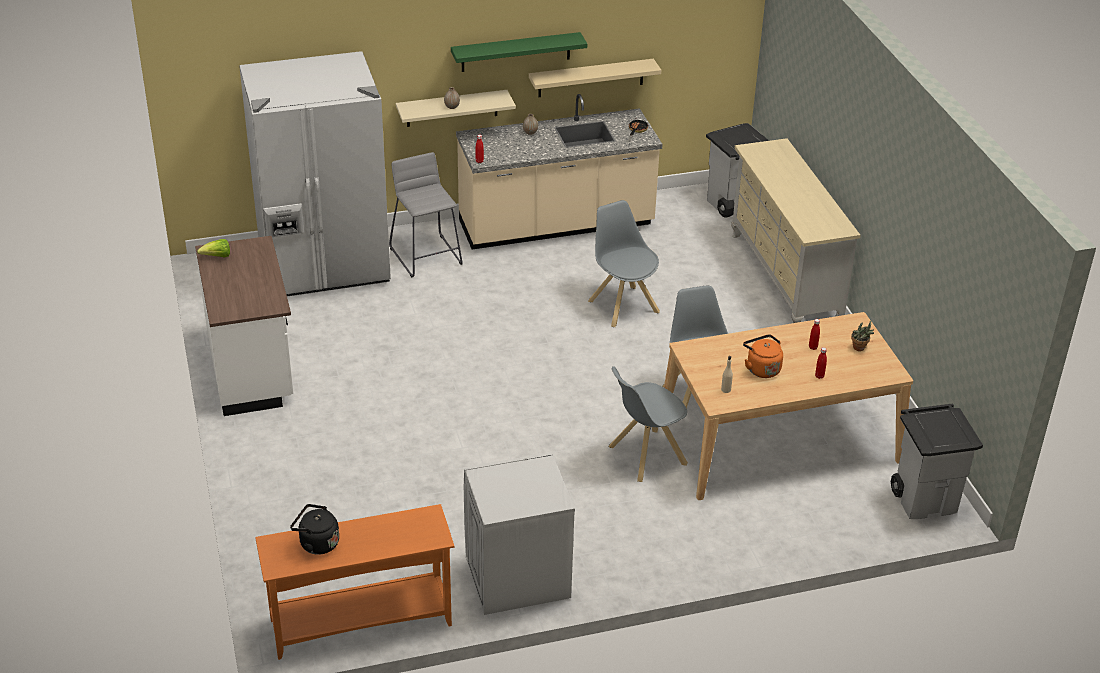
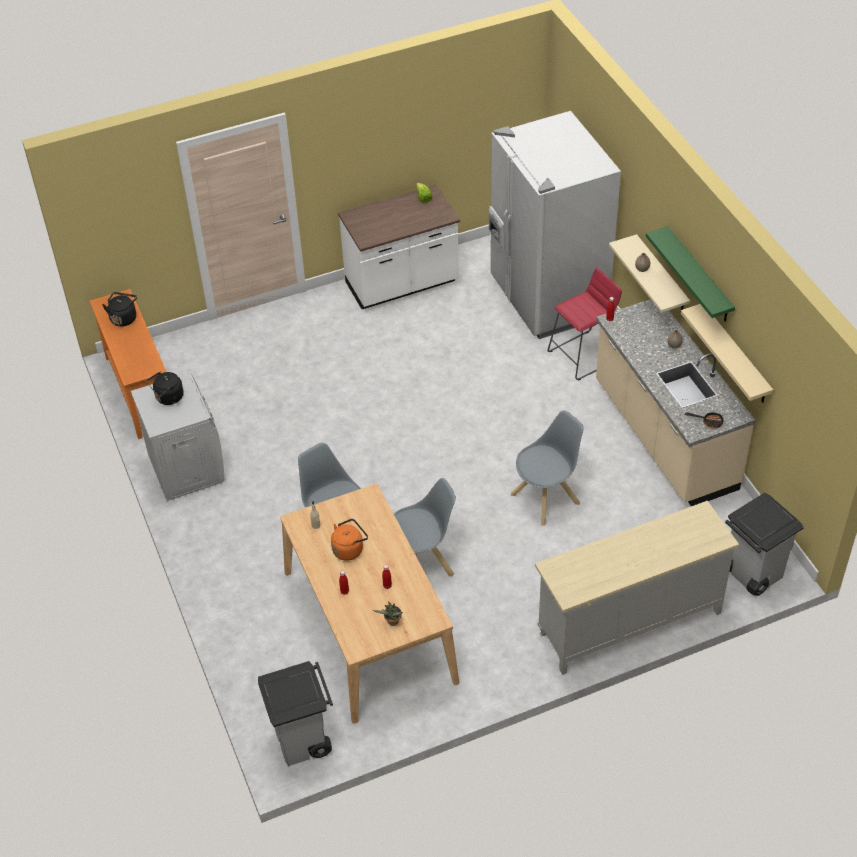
camera: 85 degrees right, 10 degrees up
grey stool [389,152,463,277] -> red stool [548,267,622,381]
none -> black kettle [147,372,184,405]

